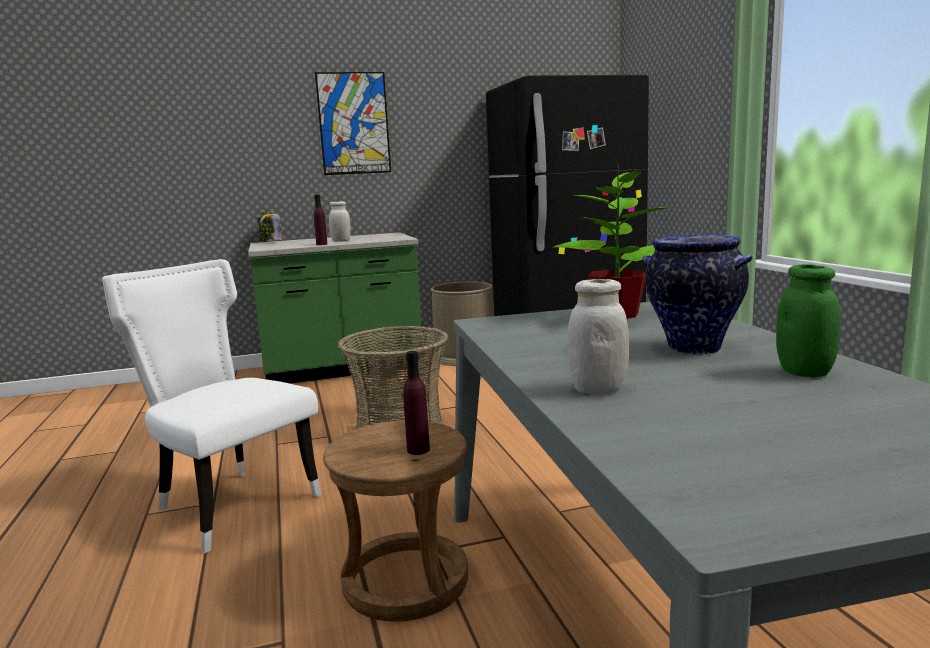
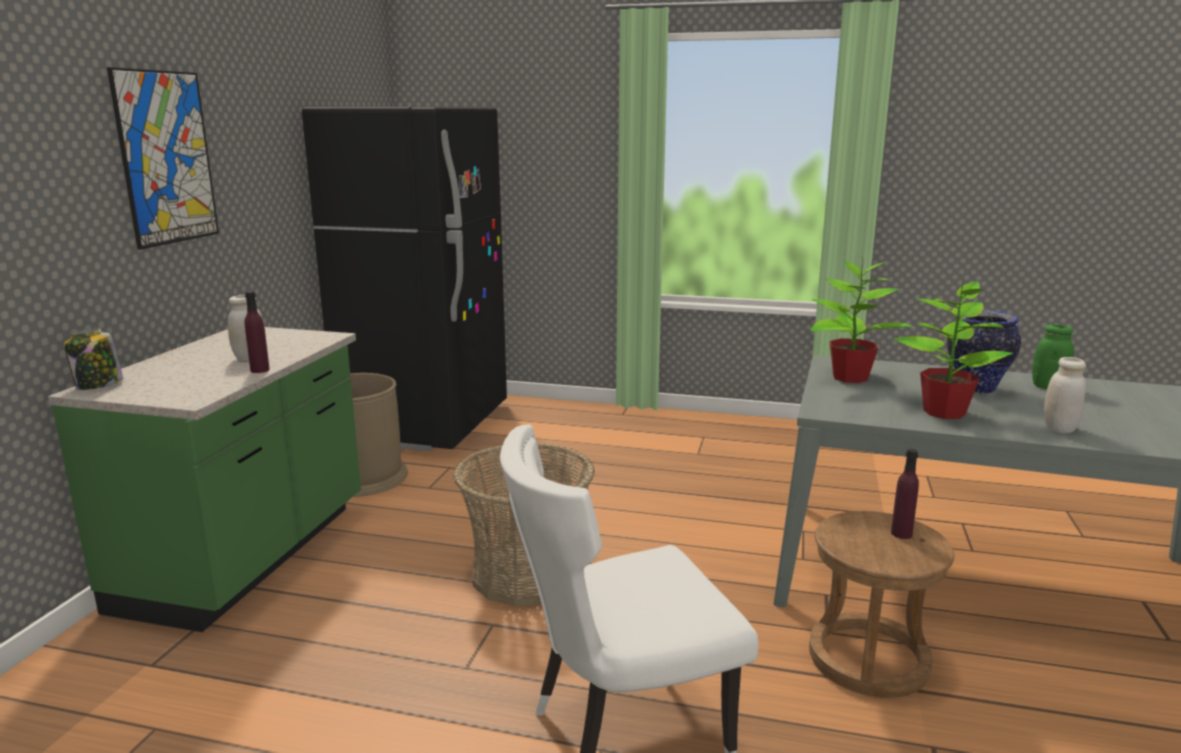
camera: 60 degrees left, 5 degrees up
none -> potted plant [893,276,1013,419]

